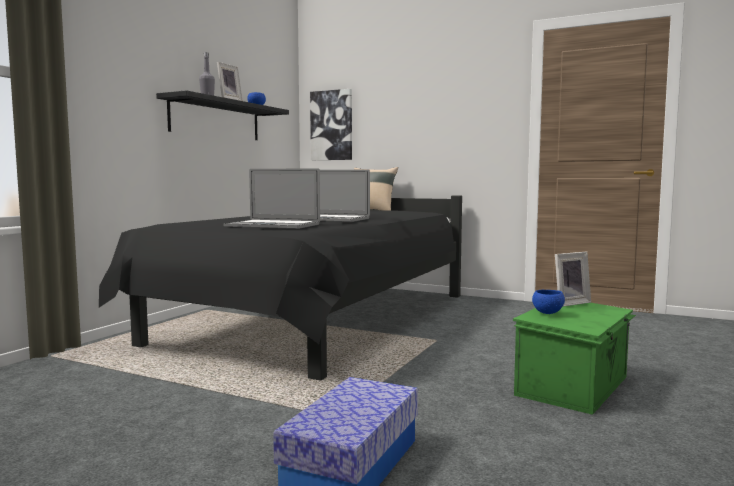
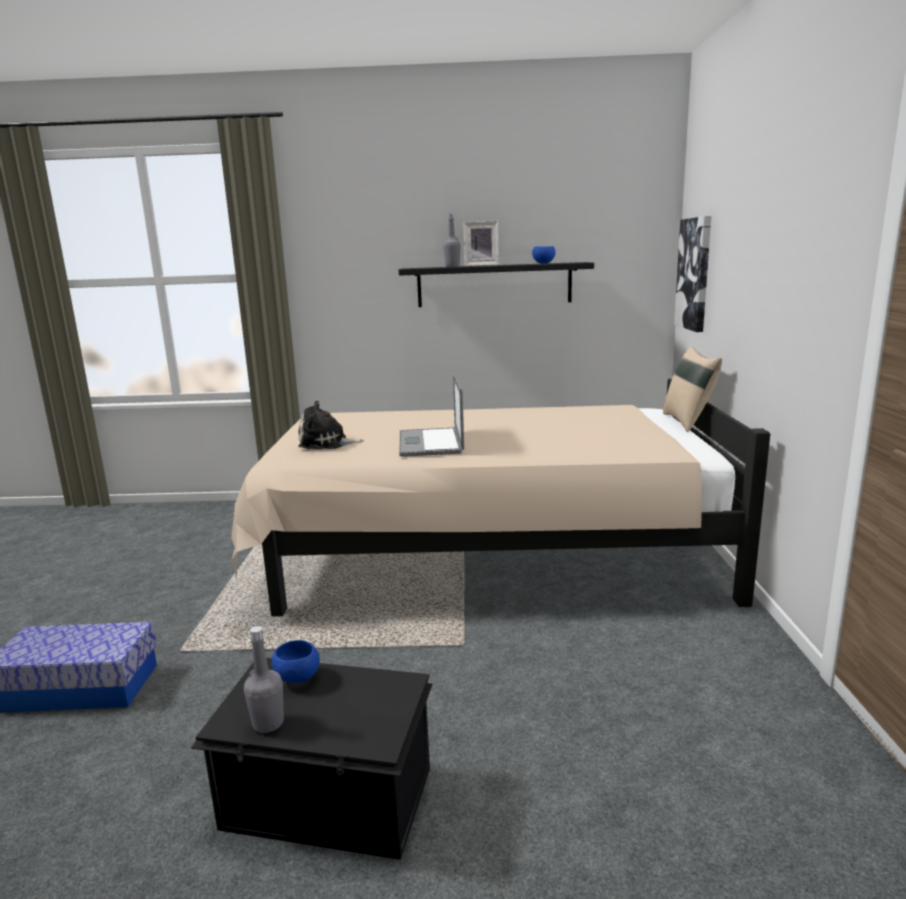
camera: 65 degrees right, 10 degrees up
black bed [99,195,462,380] -> beige bed [231,379,770,616]
laptop [224,168,320,229] -> plush toy [298,400,364,450]
green storage box [513,303,636,415] -> black storage box [191,658,433,860]
picture frame [555,252,591,307] -> none
none -> grey bottle [244,626,284,733]

